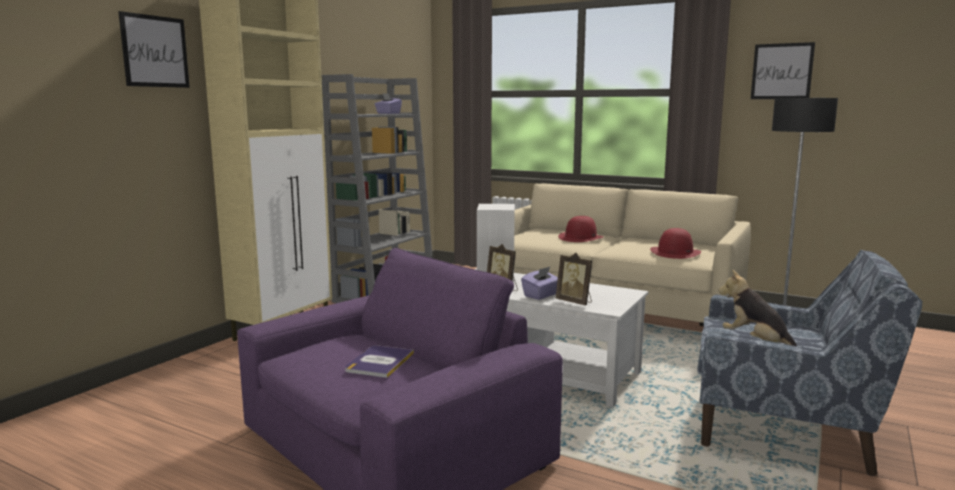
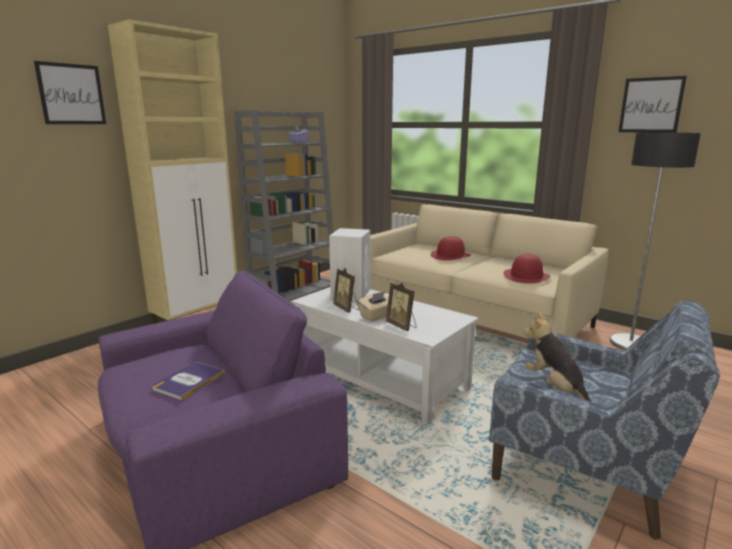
camera: 10 degrees right, 5 degrees up
purple tissue box [521,266,558,300] -> beige tissue box [358,291,389,321]

